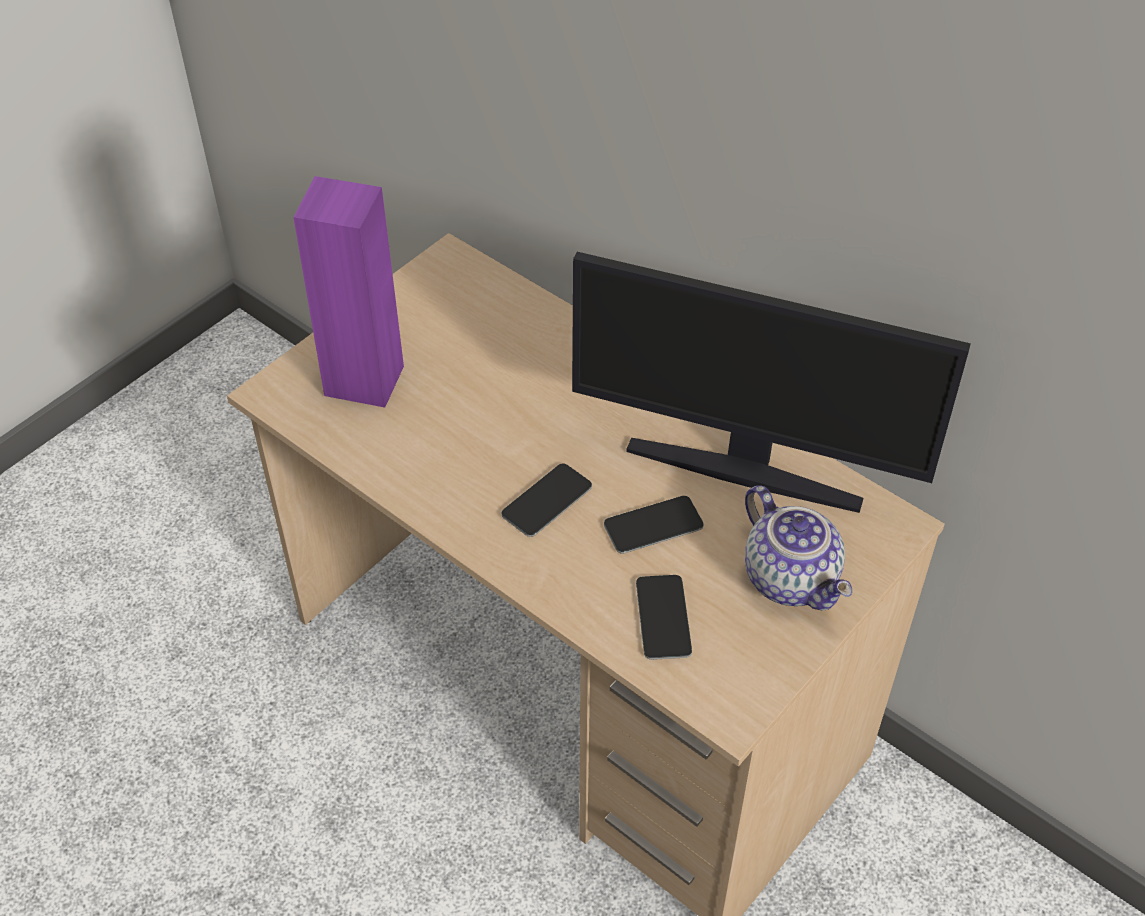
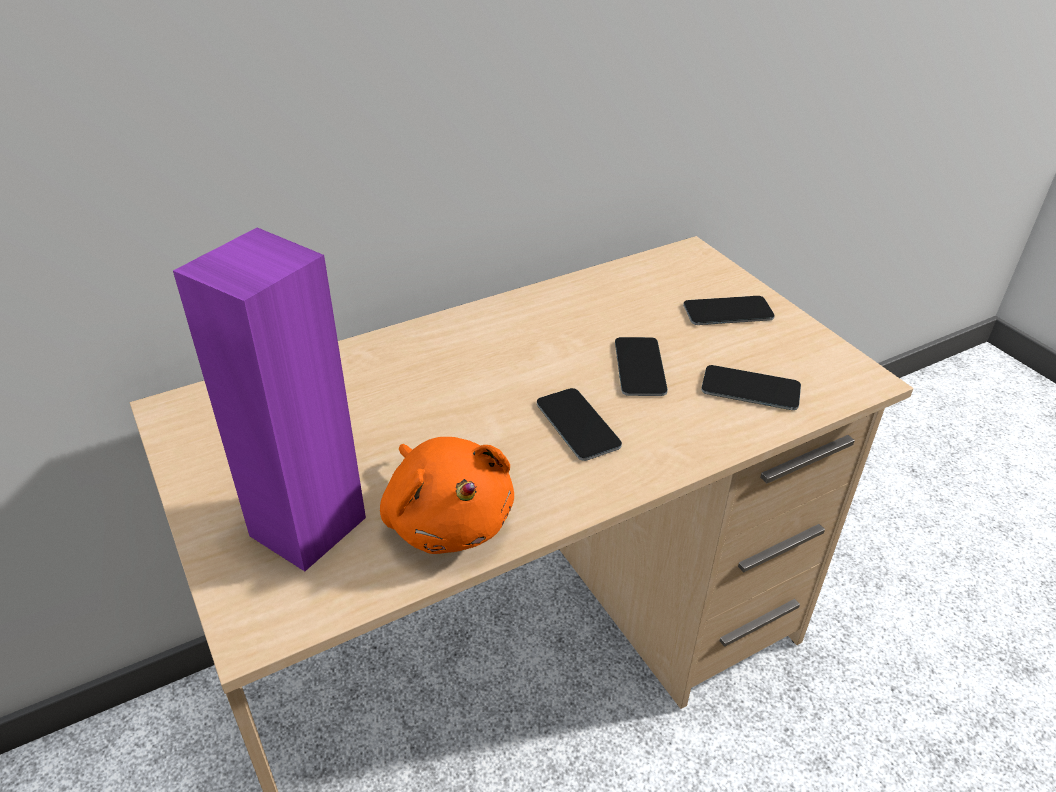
camera: 70 degrees left, 10 degrees down
monitor [572,252,971,513] -> none
teapot [745,485,852,611] -> phone [683,296,775,325]
none -> orange plush toy [380,437,514,554]

